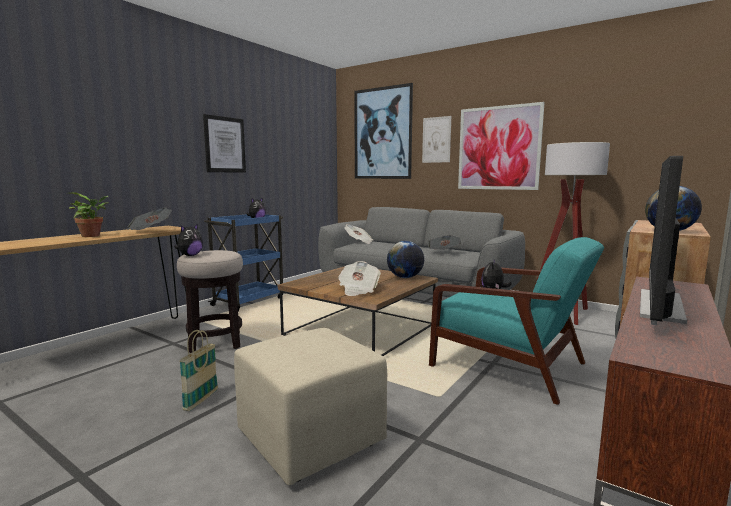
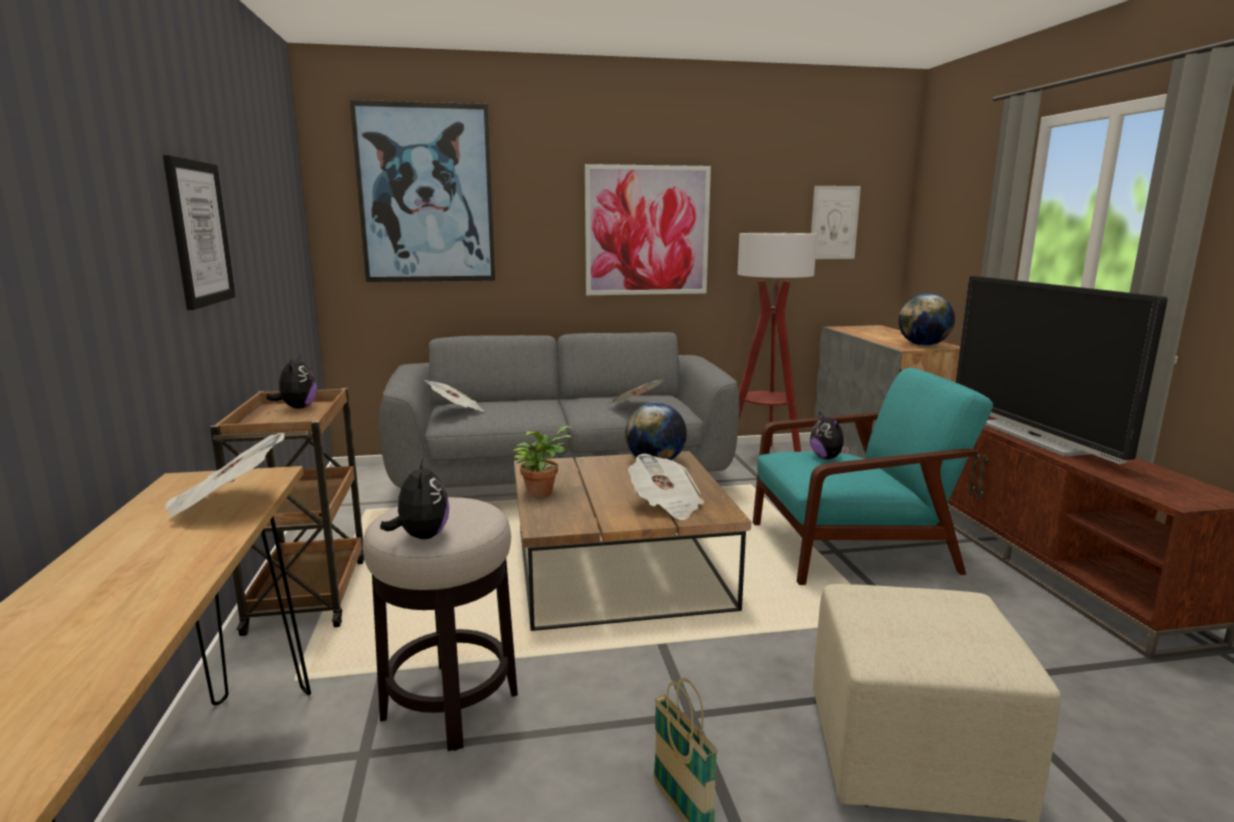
camera: 45 degrees left, 5 degrees up
potted plant [67,193,109,237] -> potted plant moved to [514,426,572,498]
blue cart [204,215,283,312] -> brown cart [210,388,364,636]
picture [422,116,451,163] -> picture moved to [811,186,861,259]

